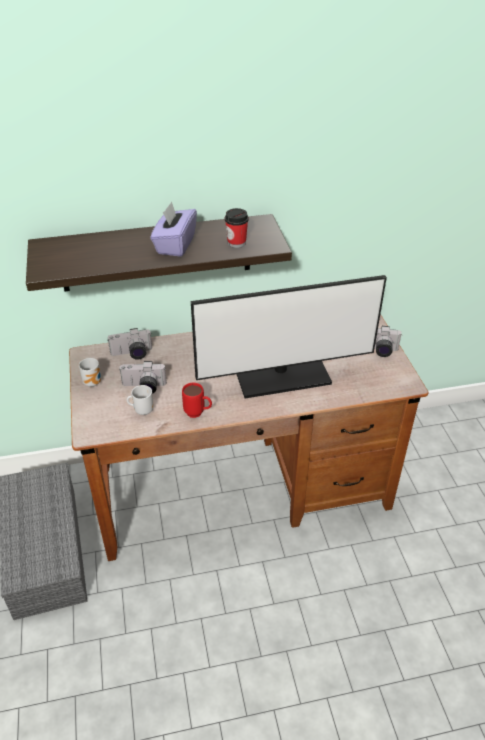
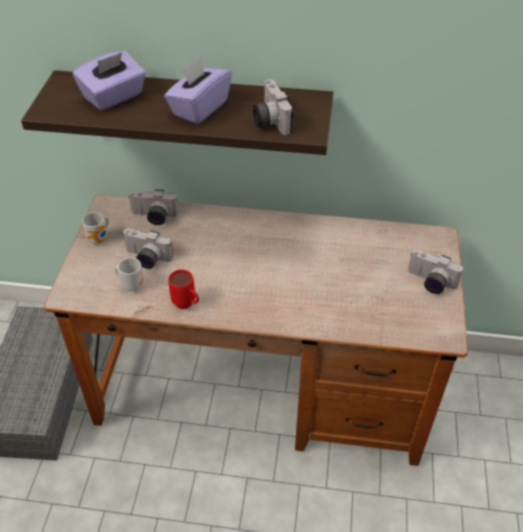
camera: 20 degrees right, 5 degrees up
monitor [191,275,387,399] -> none
cup [225,208,249,248] -> camera [253,79,294,135]
none -> purple tissue box [73,51,146,111]

